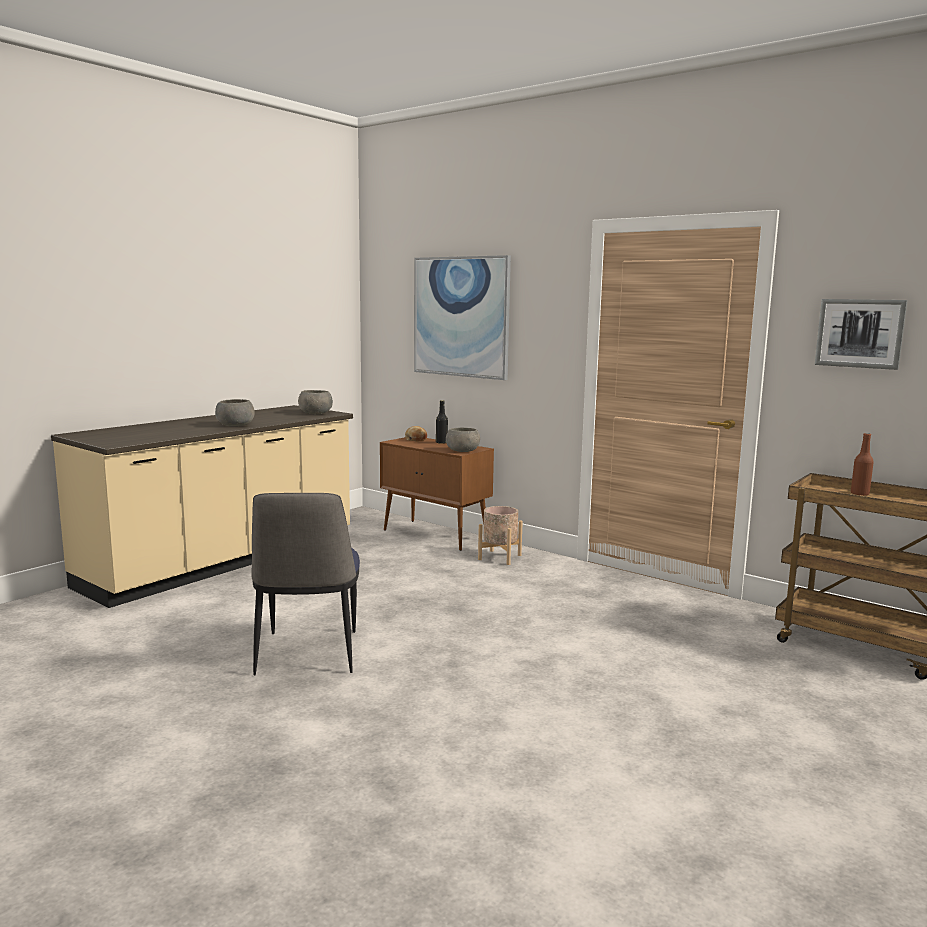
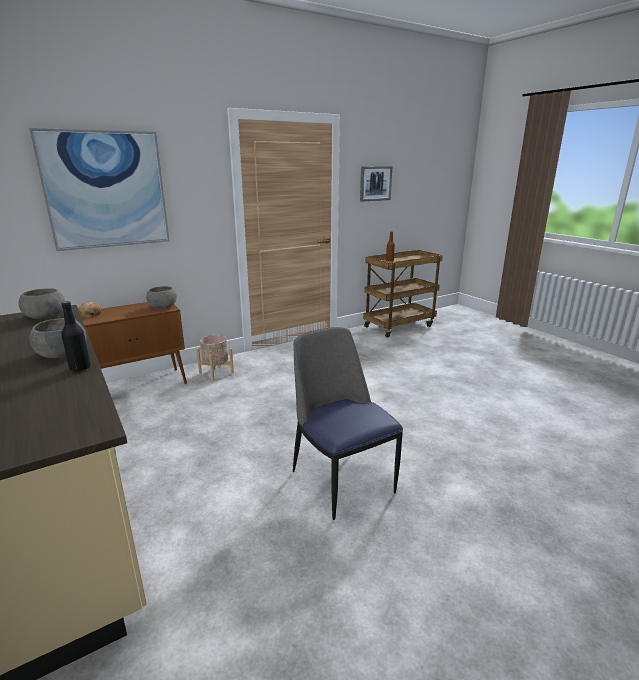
camera: 70 degrees left, 10 degrees up
chair [251,493,360,675] -> chair turned 135 degrees counterclockwise [293,327,403,520]
black bottle [436,400,448,444] -> black bottle moved to [61,301,91,372]

